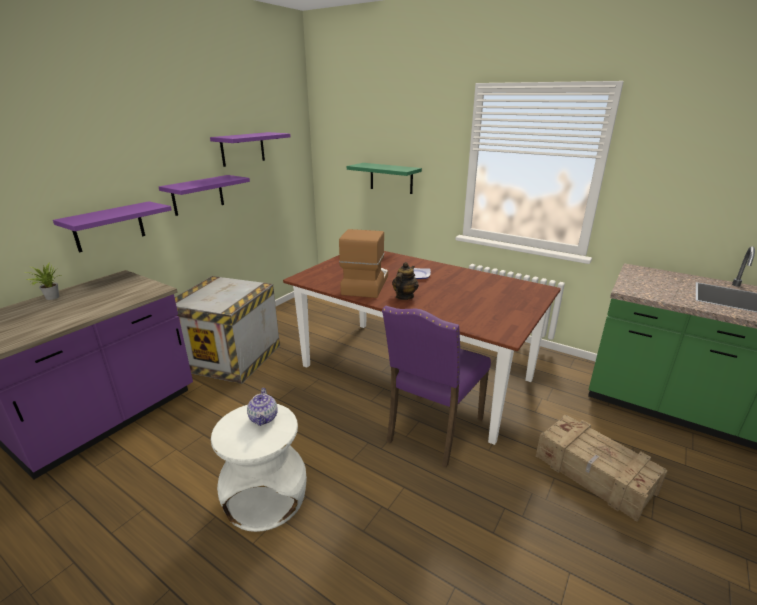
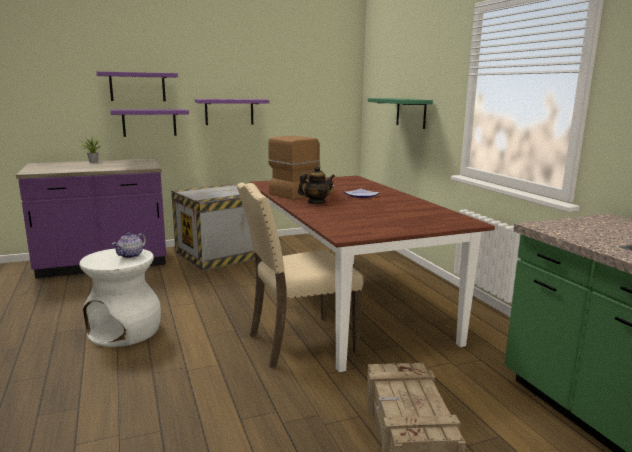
camera: 35 degrees right, 10 degrees down
purple shelf [210,132,290,167] -> purple shelf moved to [97,72,178,101]
purple chair [382,306,491,467] -> beige chair [236,183,364,368]

